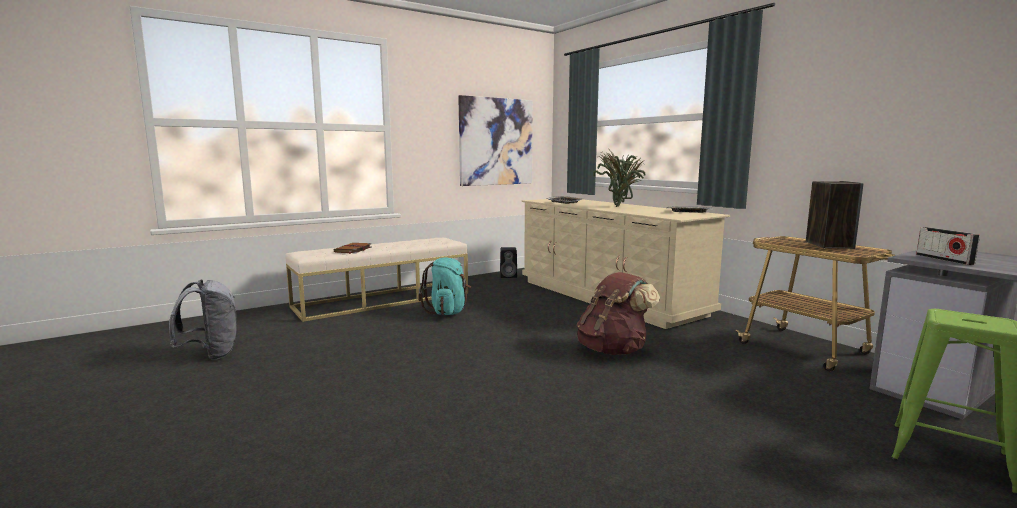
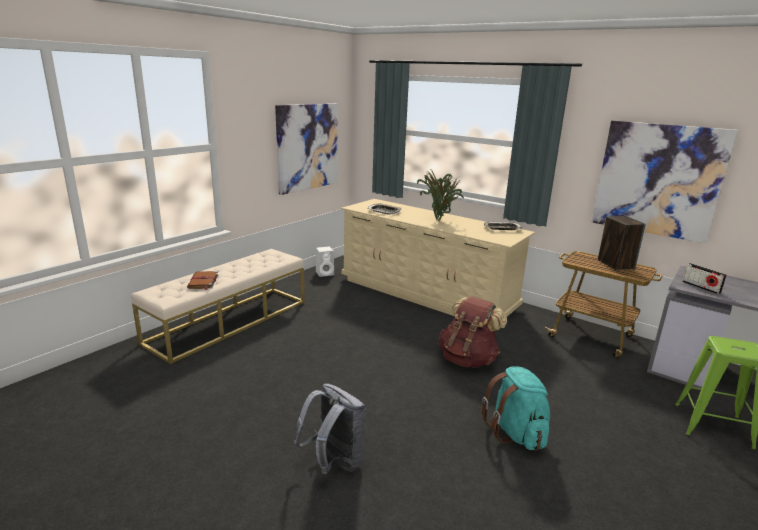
camera: 20 degrees left, 10 degrees up
grey backpack [169,279,237,360] -> grey backpack moved to [294,383,366,474]
turquoise backpack [418,257,471,315] -> turquoise backpack moved to [482,366,550,450]
black speaker [500,247,517,278] -> white speaker [316,247,334,277]
none -> picture [592,121,738,243]

